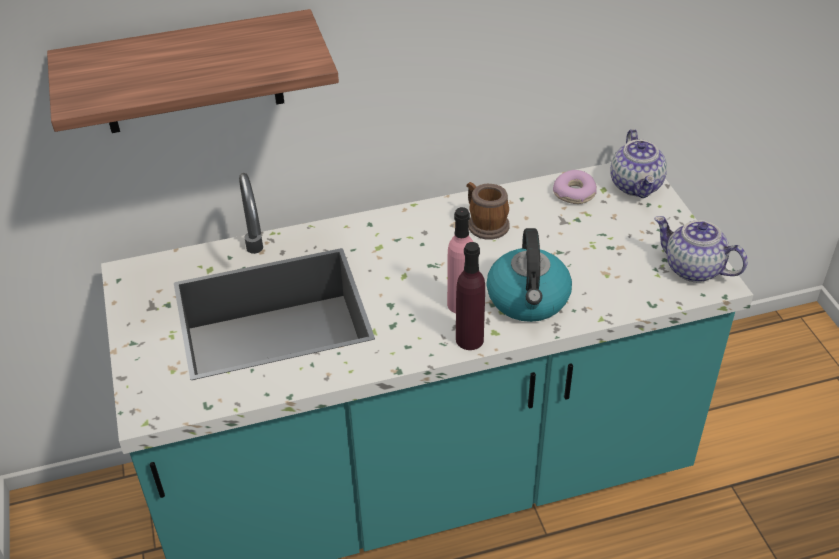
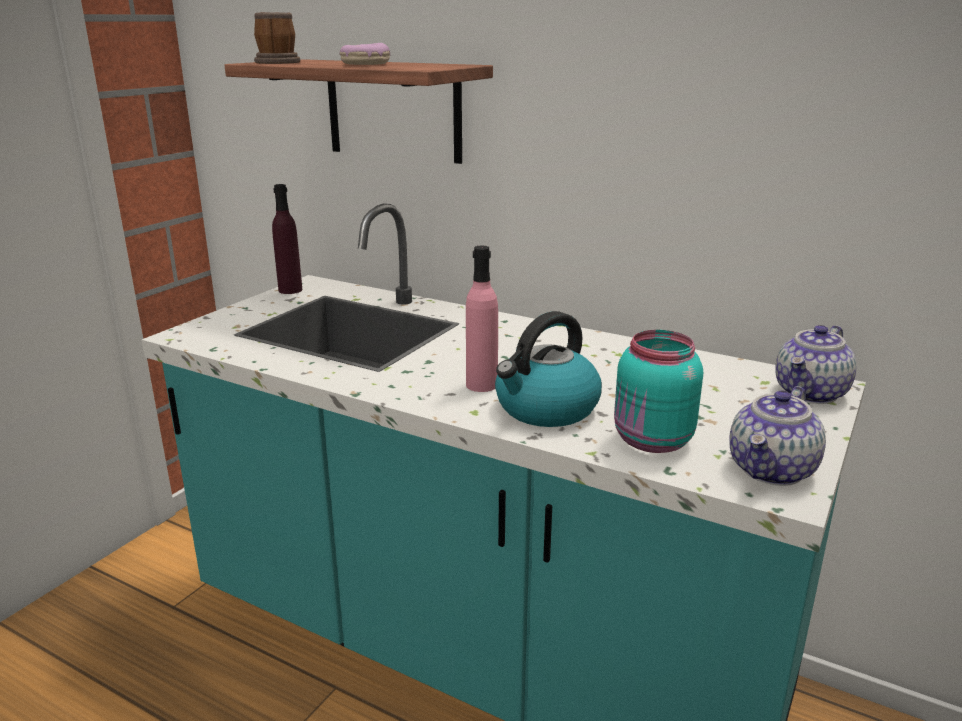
camera: 45 degrees right, 20 degrees down
purple bottle [456,242,485,350] -> purple bottle moved to [272,184,302,294]
mug [467,182,510,240] -> mug moved to [254,12,301,64]
donut [553,170,597,204] -> donut moved to [340,43,390,65]
teapot [654,216,748,282] -> teapot turned 135 degrees counterclockwise [729,386,826,486]
none -> turquoise jar [614,330,703,453]

